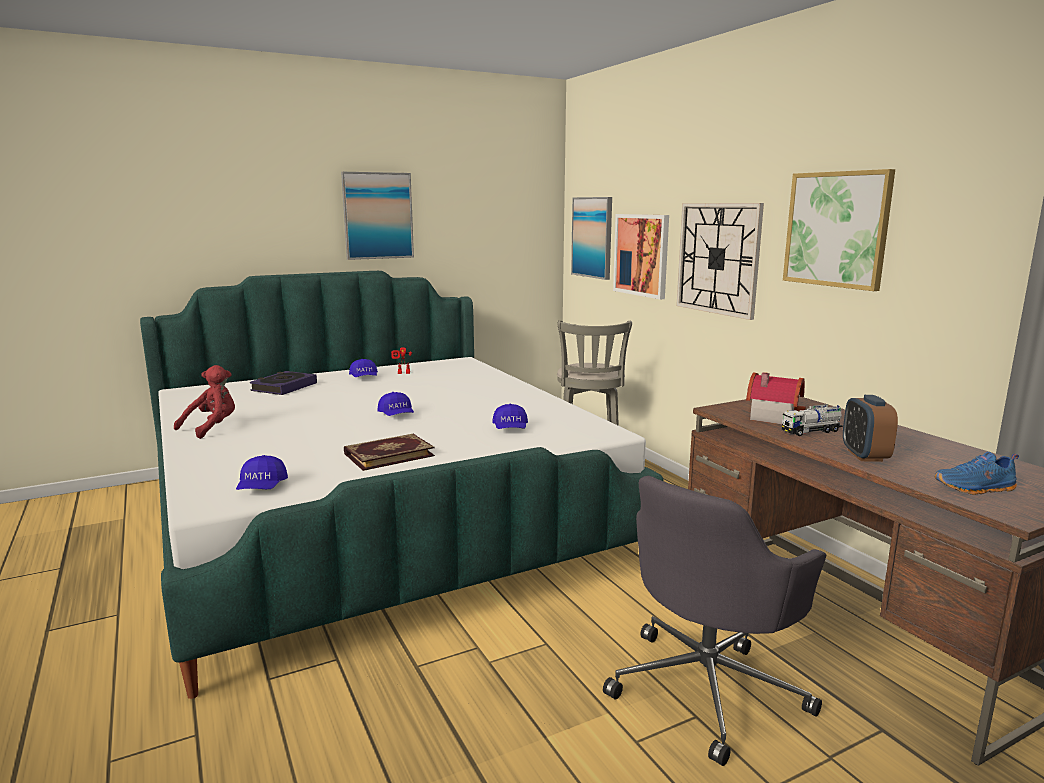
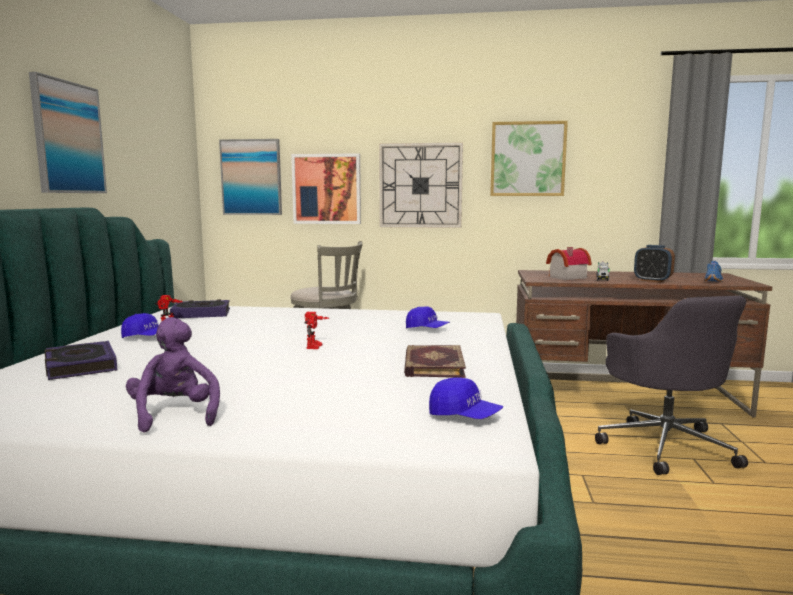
camera: 55 degrees left, 5 degrees down
red plush toy [174,365,235,439] -> purple plush toy [126,317,220,433]
blue cap [377,392,414,416] -> toy robot [305,312,329,349]
none -> book [170,299,230,318]

